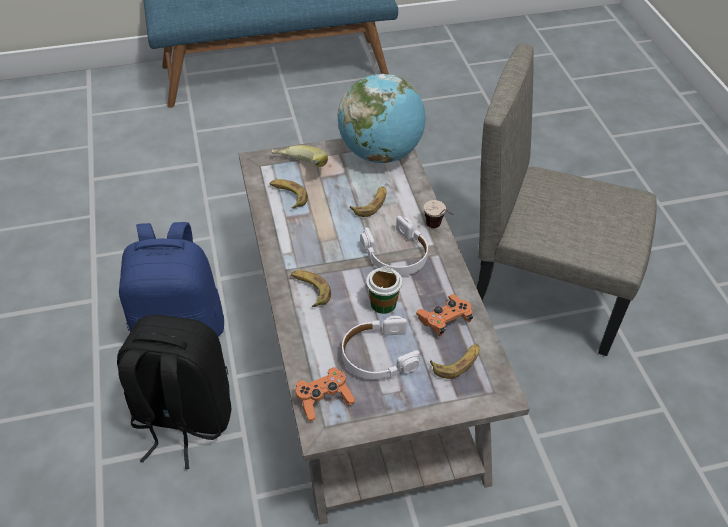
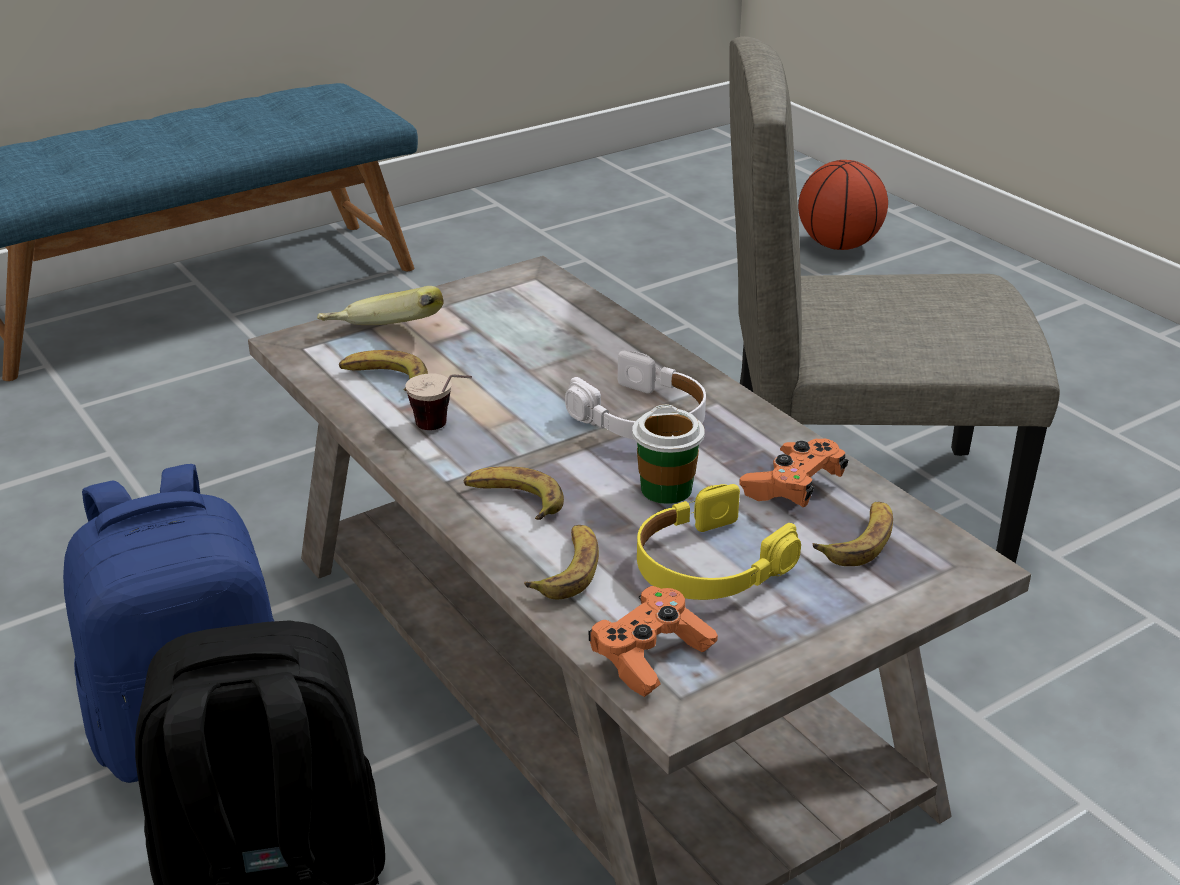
camera: 20 degrees left, 15 degrees down
globe [337,74,425,163] -> none
white headphones [342,316,420,379] -> yellow headphones [637,484,801,600]
banana [350,187,386,217] -> banana moved to [524,525,599,599]
cup [424,200,453,228] -> cup moved to [405,374,472,430]
none -> basketball [798,160,888,250]

